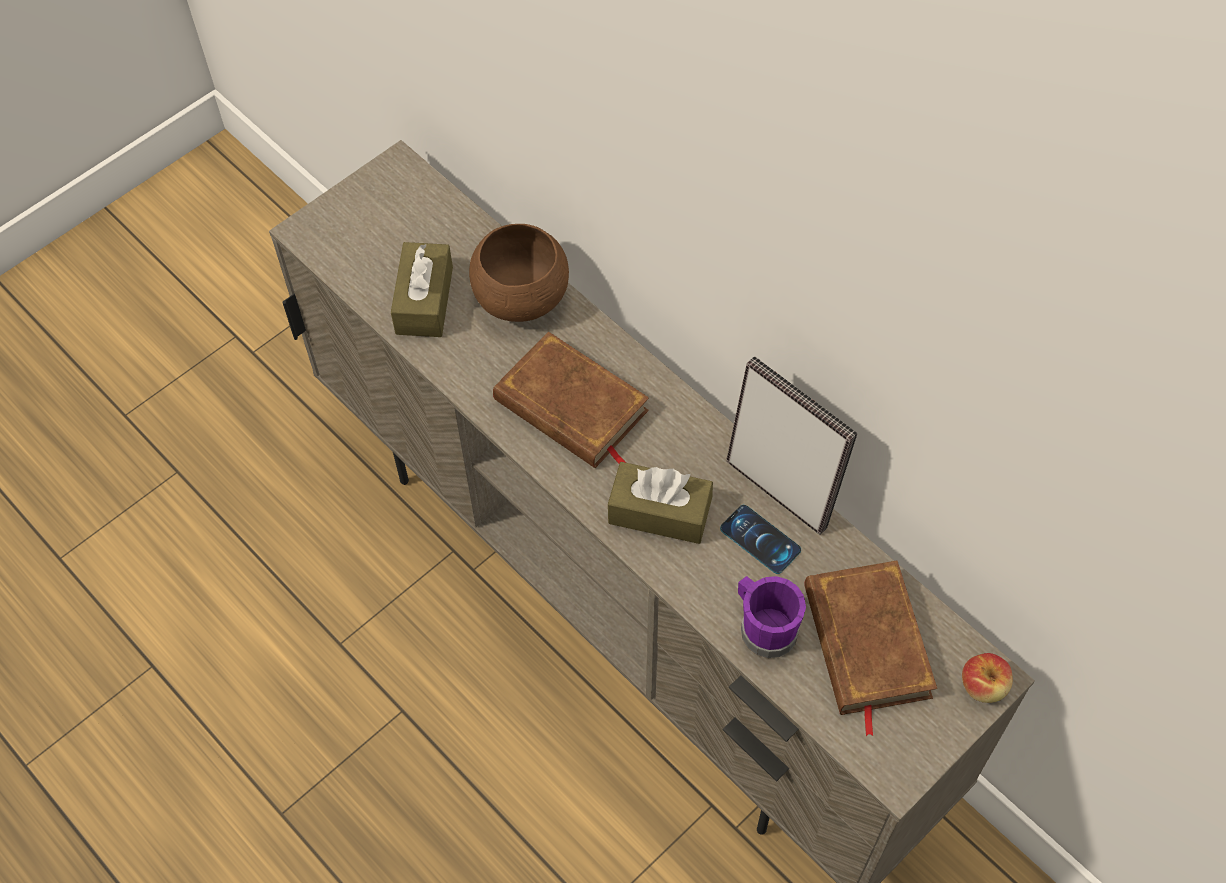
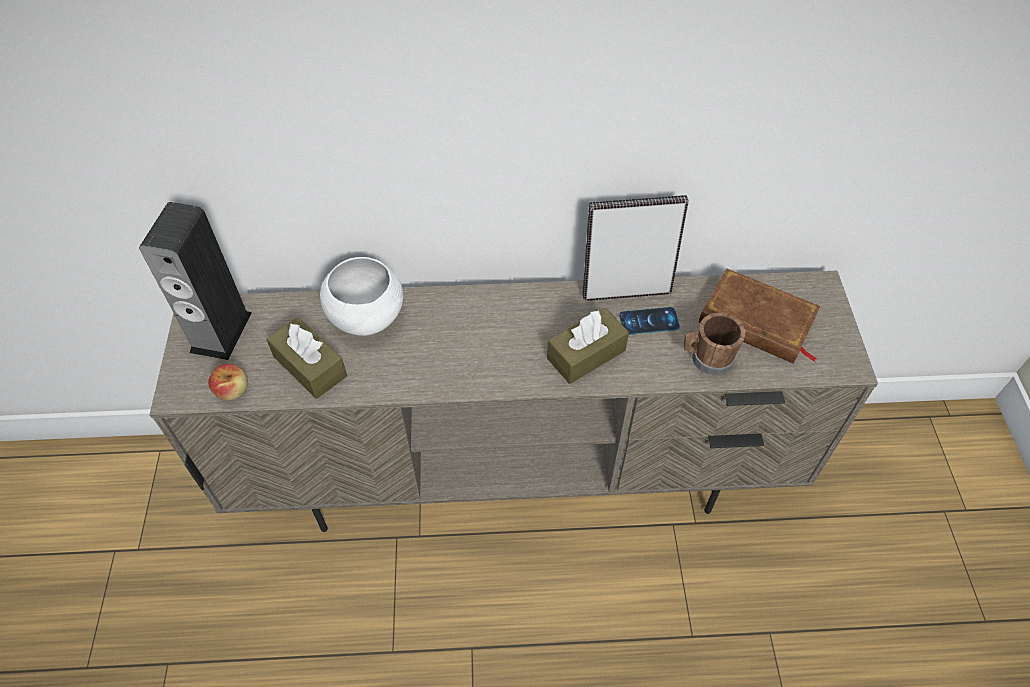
camera: 50 degrees left, 5 degrees down
brown bowl [469,224,569,322] -> white bowl [320,257,403,336]
brown book [493,332,649,468] -> none
purple mug [738,576,806,658] -> brown mug [684,312,745,376]
apple [962,653,1013,703] -> apple moved to [208,364,248,400]
none -> speaker [139,202,252,360]

